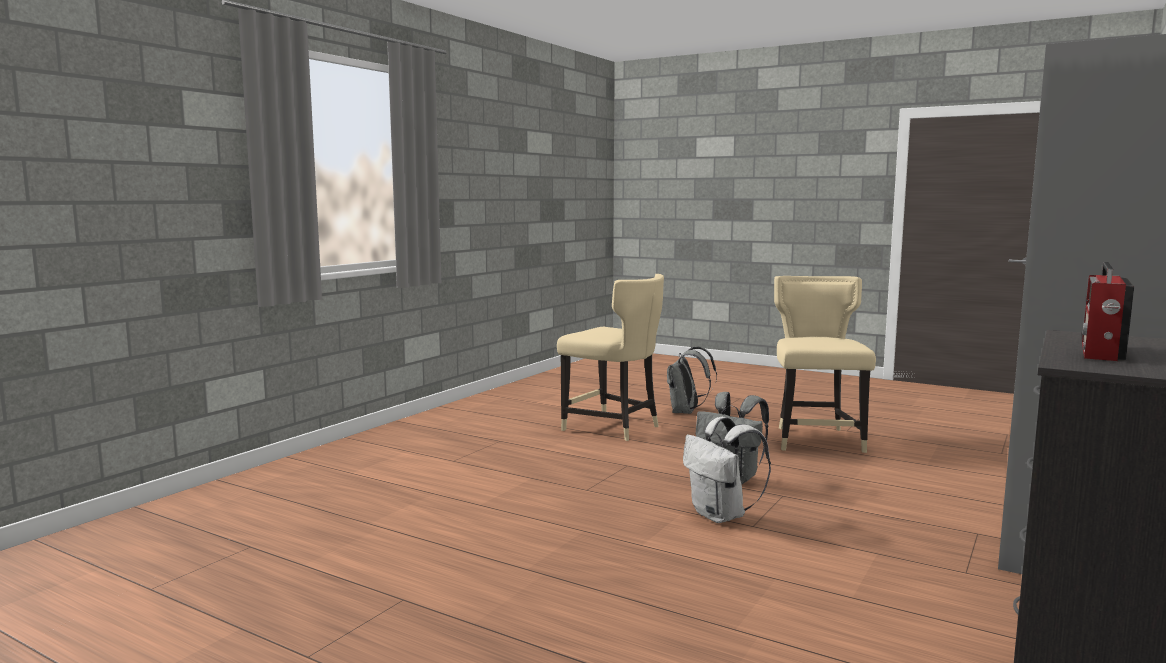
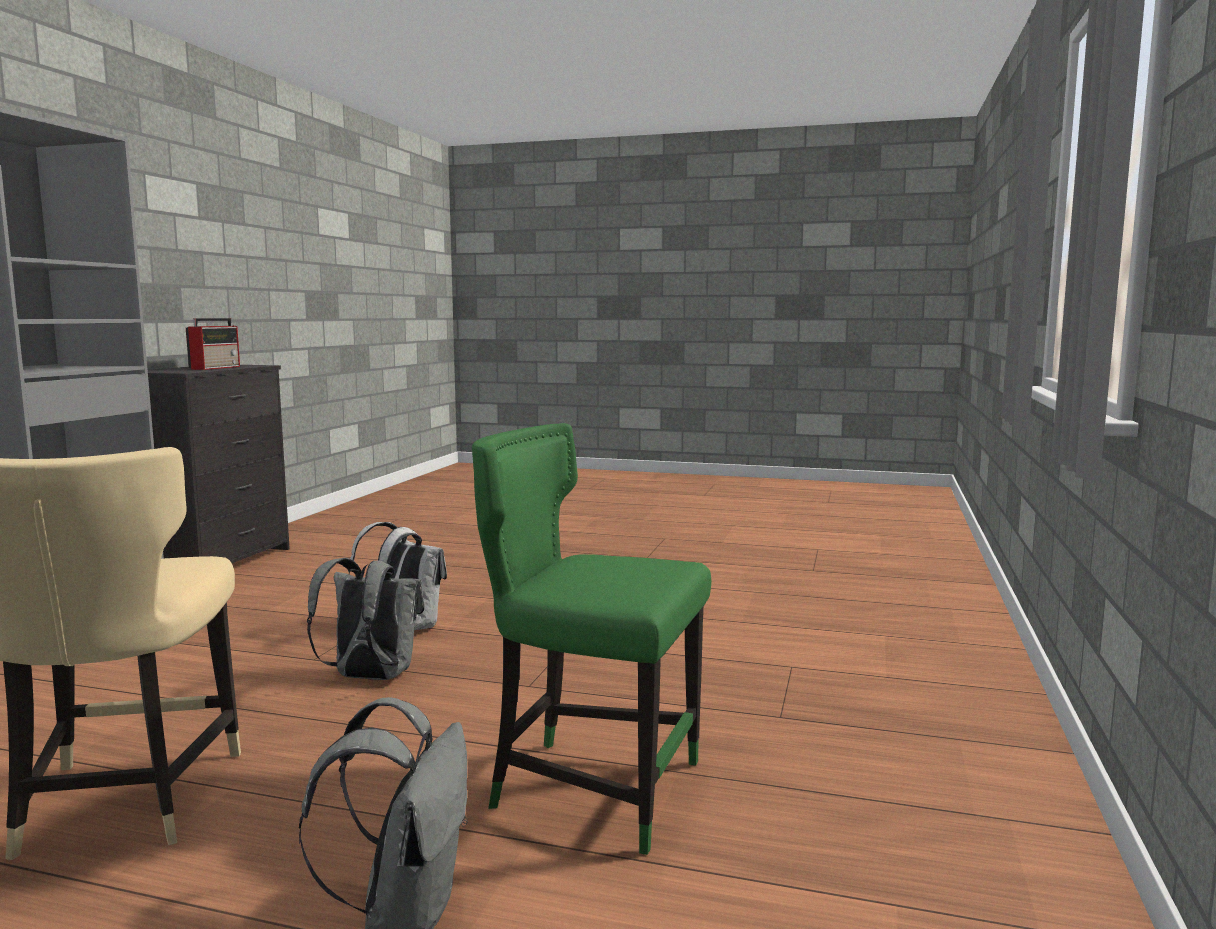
camera: 165 degrees right, 0 degrees up
beige chair [557,274,664,441] -> green chair [472,423,711,855]

